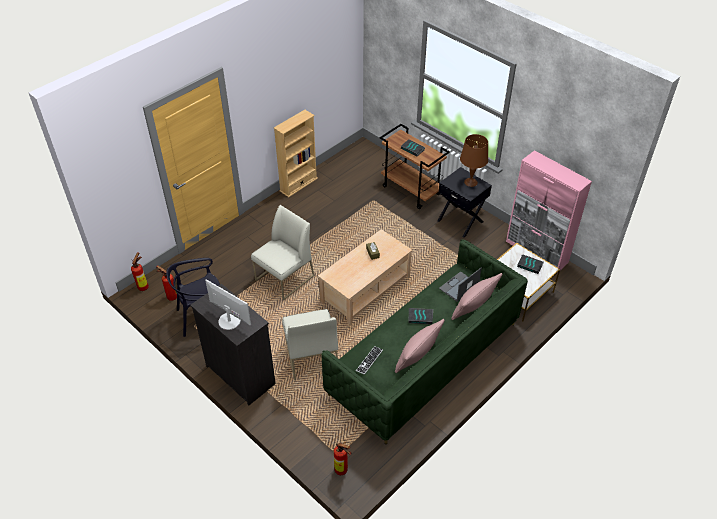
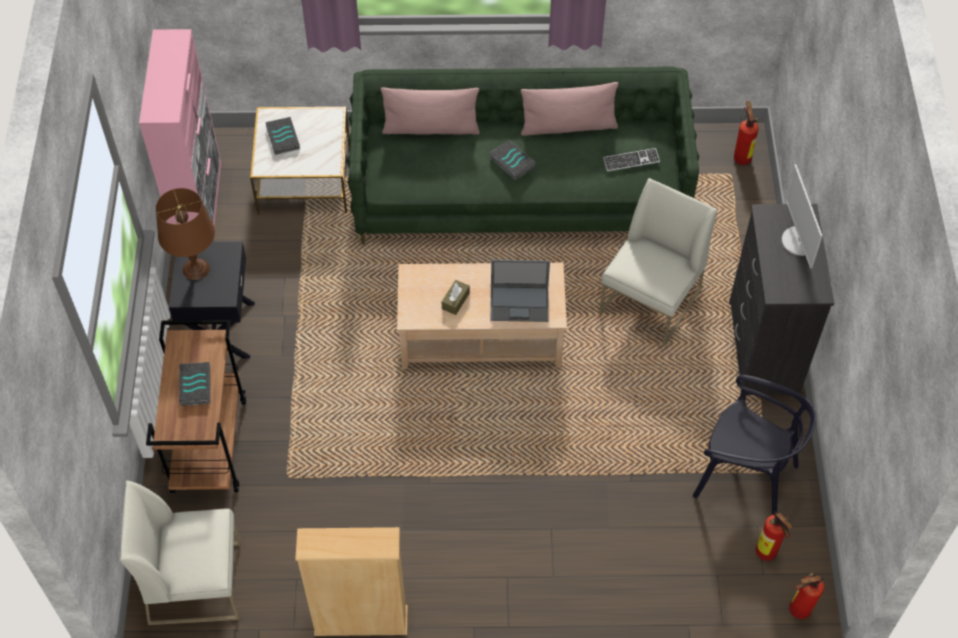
camera: 135 degrees left, 10 degrees up
white chair [251,205,315,300] -> white chair moved to [120,480,241,625]
laptop [439,268,482,302] -> laptop moved to [490,259,550,322]

